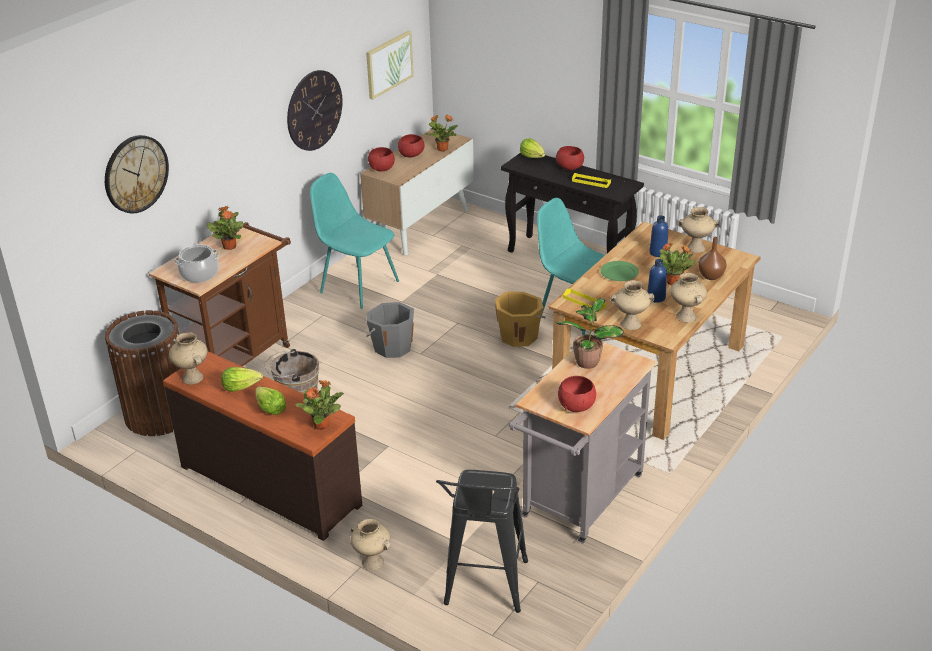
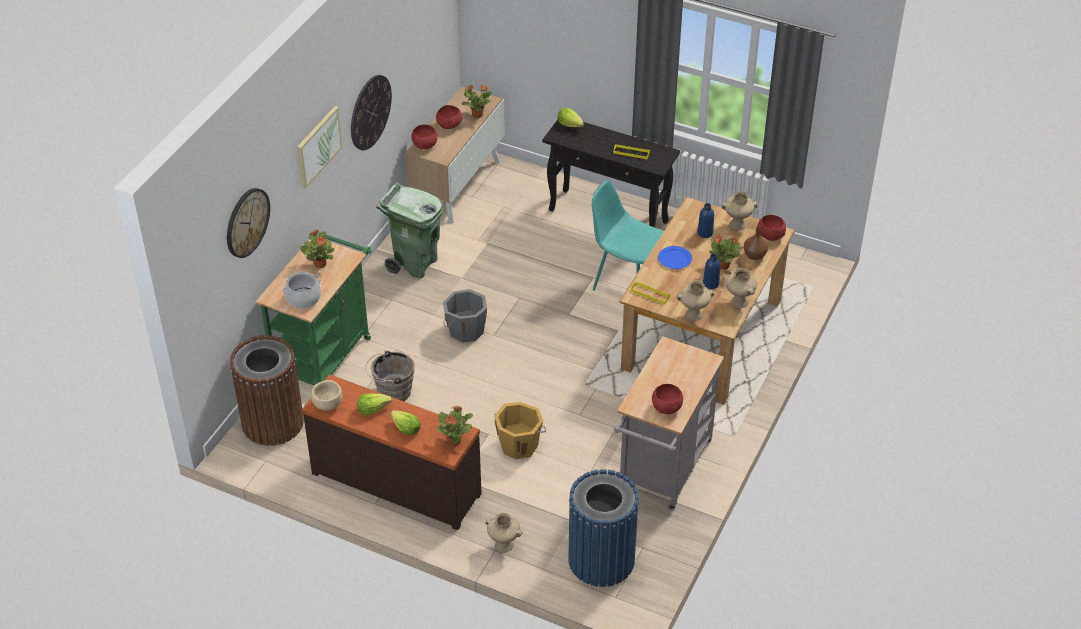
camera: 10 degrees left, 10 degrees up
brown cart [149,222,291,367] -> green cart [256,231,372,386]
beige vase [169,332,208,385] -> beige bowl [311,380,343,410]
turquoise chair [310,173,399,309] -> green trash can [376,183,443,279]
picture [366,30,414,100] -> picture moved to [297,106,343,189]
black stool [436,470,528,613] -> blue trash can [568,469,639,587]
orange bucket [495,291,546,347] -> orange bucket moved to [494,402,546,459]
potted plant [555,298,624,369] -> none
red bowl [556,146,584,170] -> red bowl moved to [758,215,786,241]
green plate [600,261,639,281] -> blue plate [658,246,692,269]

